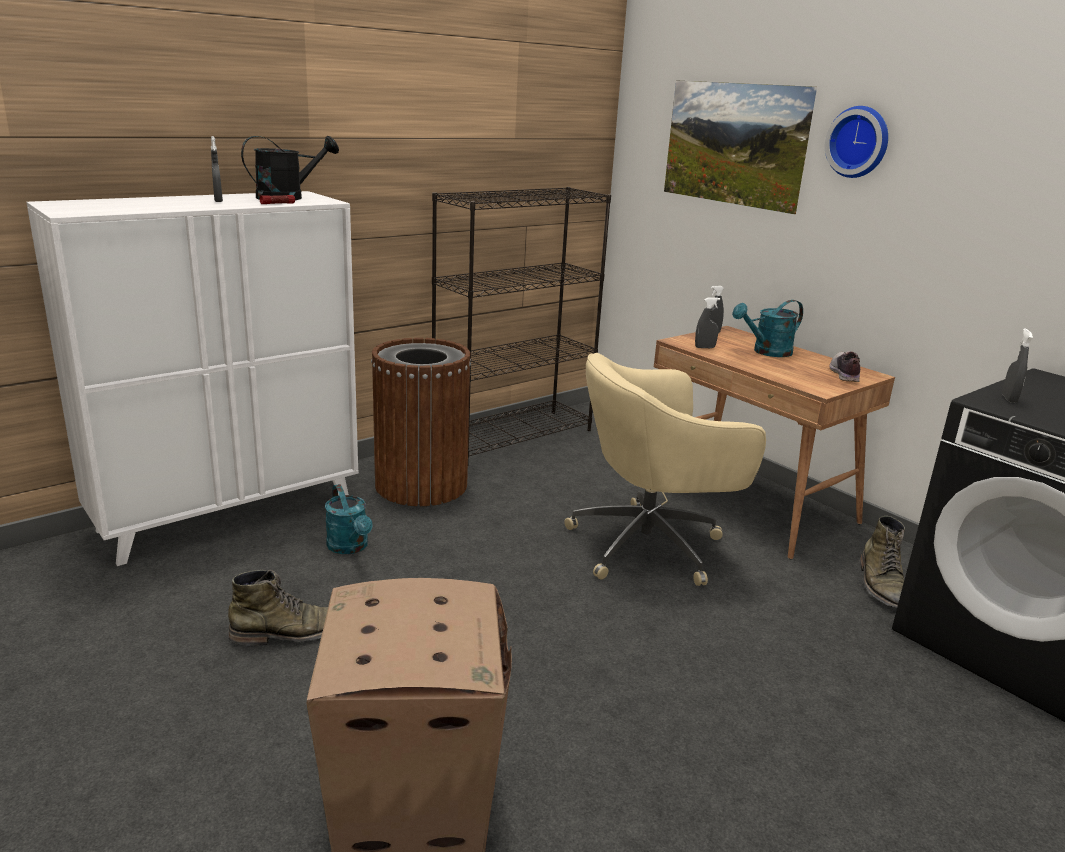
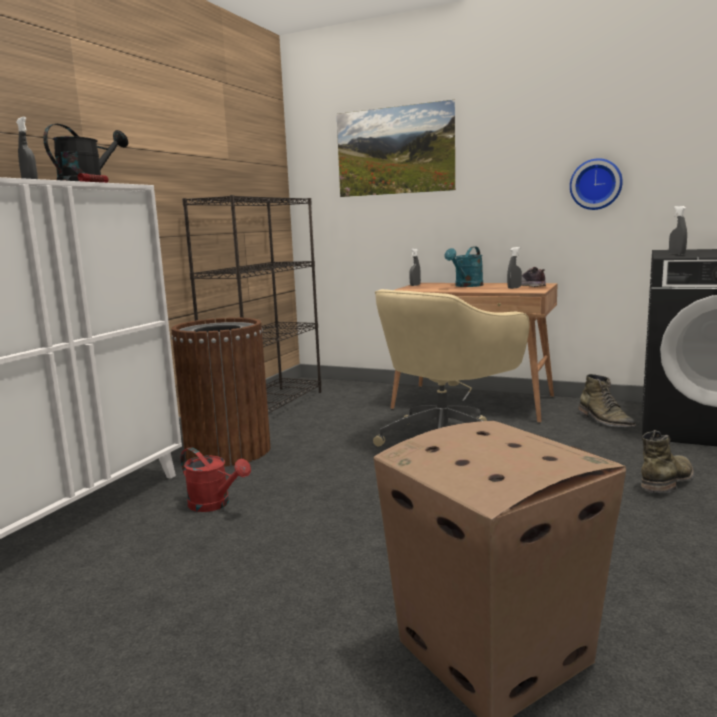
camera: 25 degrees left, 10 degrees down
green boot [228,570,328,646] -> green boot moved to [641,430,694,493]
turquoise watering can [325,484,373,554] -> red watering can [181,447,251,512]
grey spray bottle [695,297,720,348] -> grey spray bottle moved to [507,247,522,289]
wall clock [825,106,888,178] -> wall clock moved to [570,158,623,210]

